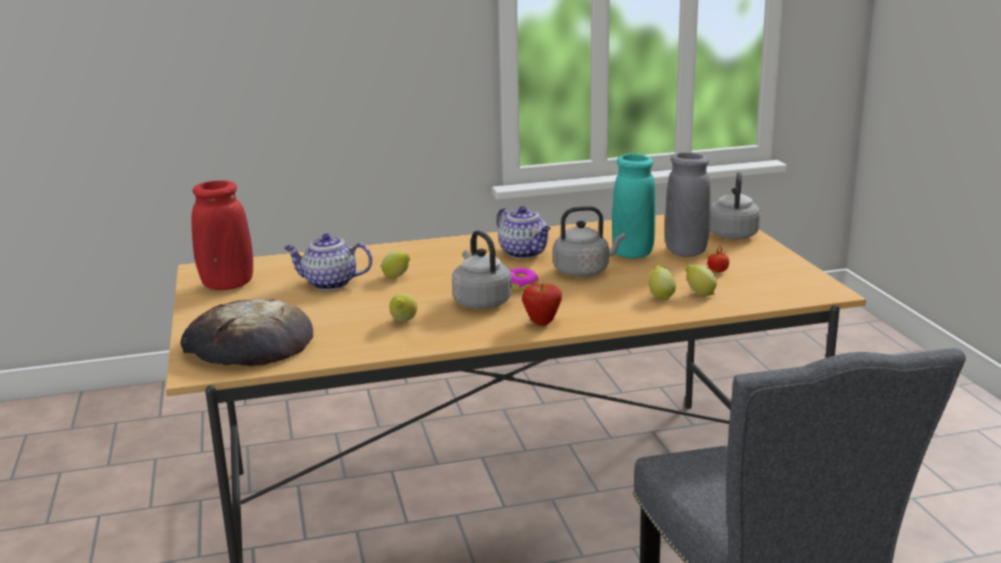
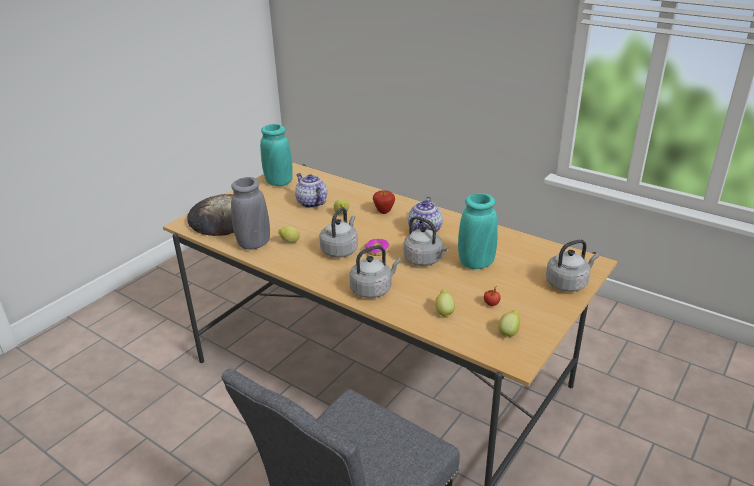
camera: 50 degrees right, 10 degrees up
red vase [192,180,253,290] -> turquoise vase [260,124,293,186]
apple [522,284,562,326] -> apple moved to [373,190,395,214]
lemon [648,265,676,300] -> lemon moved to [498,310,520,338]
grey vase [665,152,711,256] -> grey vase moved to [231,177,270,249]
none -> grey kettle [349,245,401,298]

